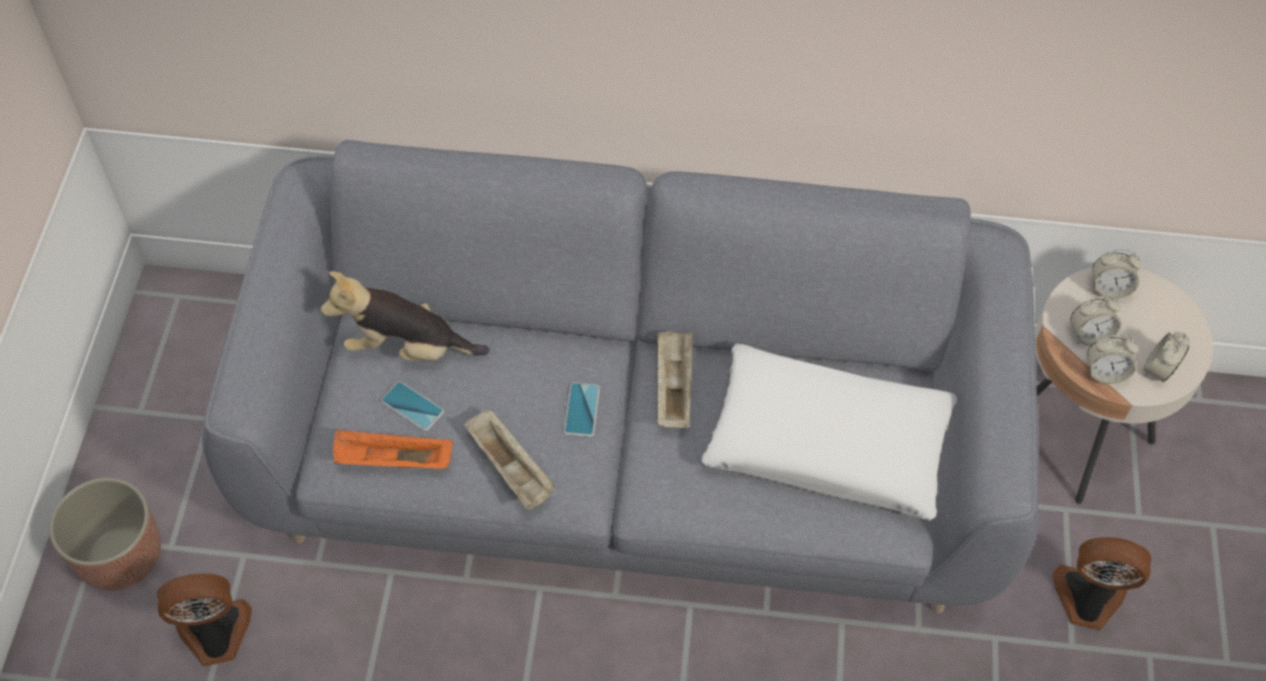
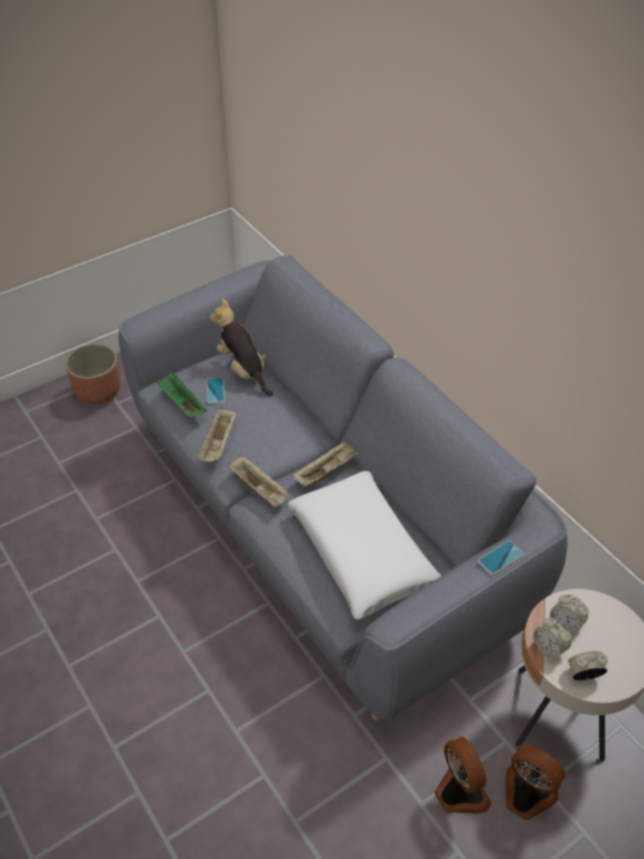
camera: 50 degrees right, 10 degrees down
fan [157,573,252,666] -> fan moved to [505,745,565,821]
orange tray [333,430,453,469] -> green tray [156,371,207,418]
phone [564,383,600,437] -> phone moved to [478,540,524,575]
alarm clock [1092,249,1142,299] -> none
none -> beige tray [228,455,290,507]

